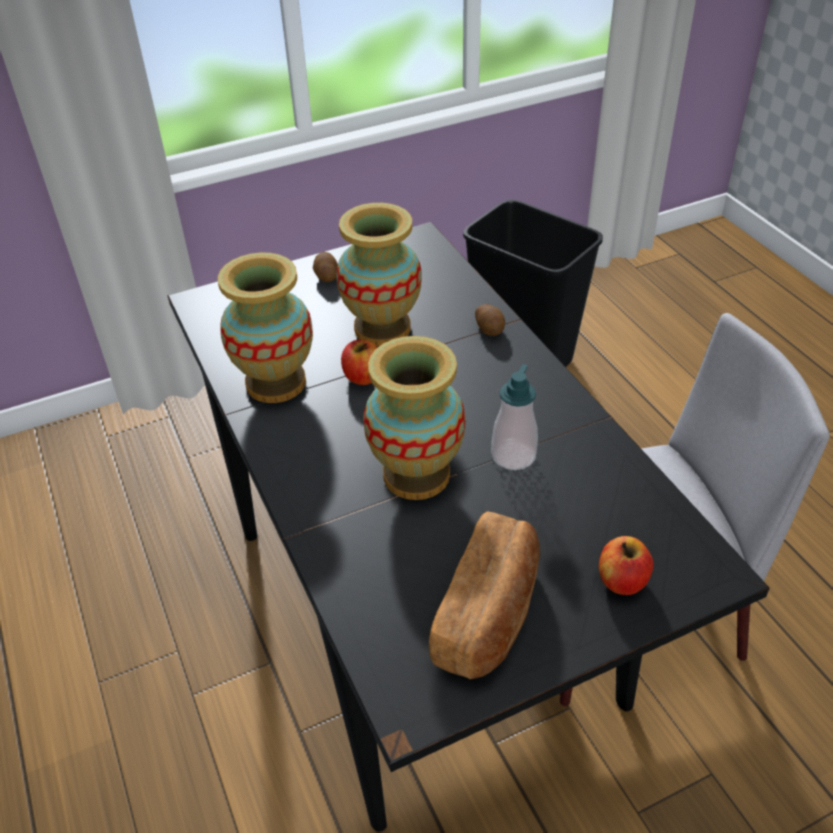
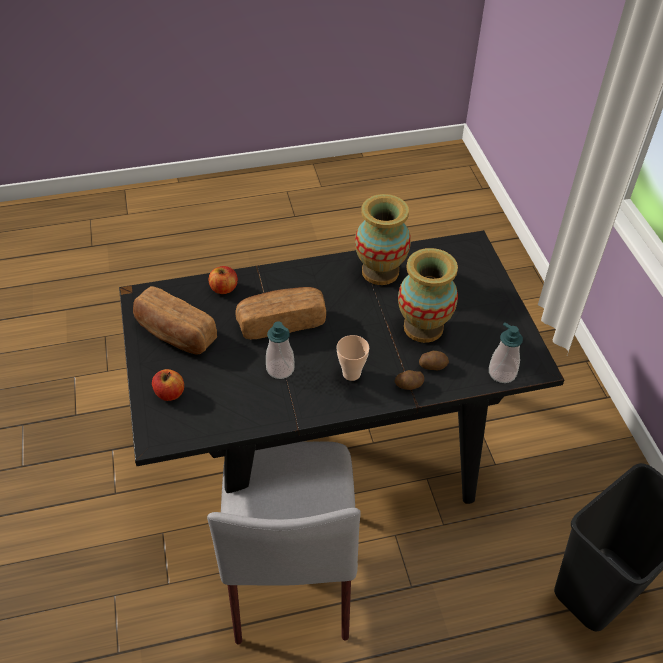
camera: 100 degrees right, 5 degrees up
potato [313,252,338,282] -> potato moved to [419,351,449,370]
apple [341,340,378,385] -> apple moved to [209,266,238,294]
vase [363,336,466,500] -> bread [235,287,326,339]
none -> cup [336,335,369,381]
none -> soap dispenser [489,323,523,383]

